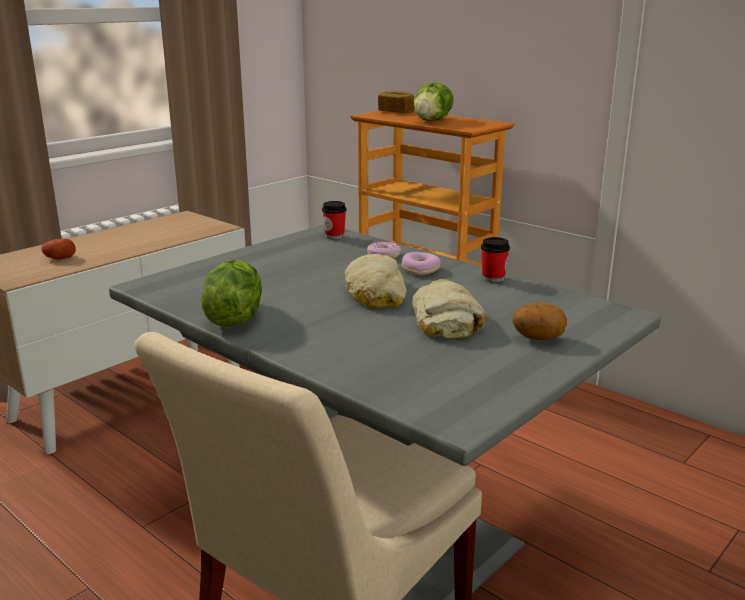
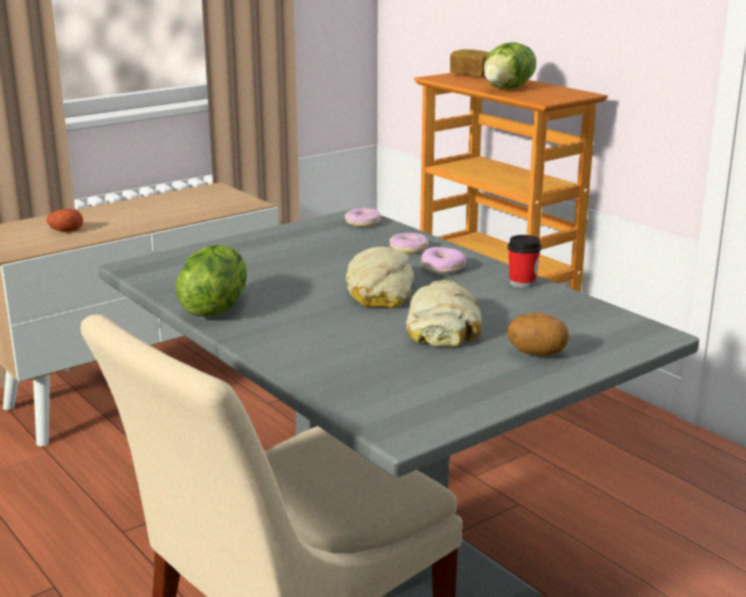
camera: 10 degrees right, 0 degrees up
cup [322,201,347,240] -> donut [345,208,381,227]

